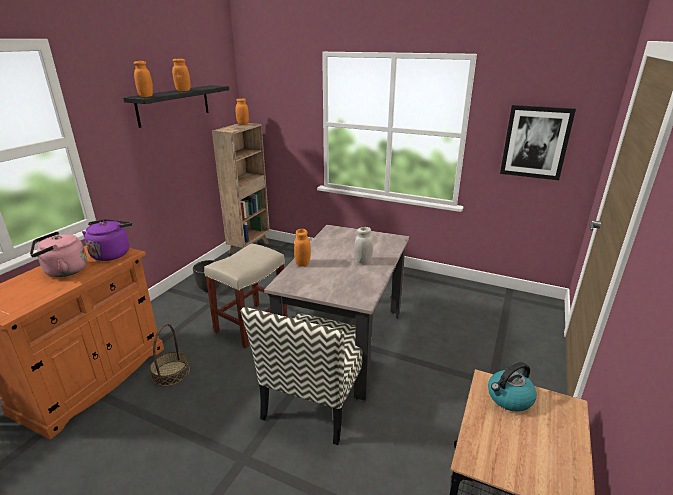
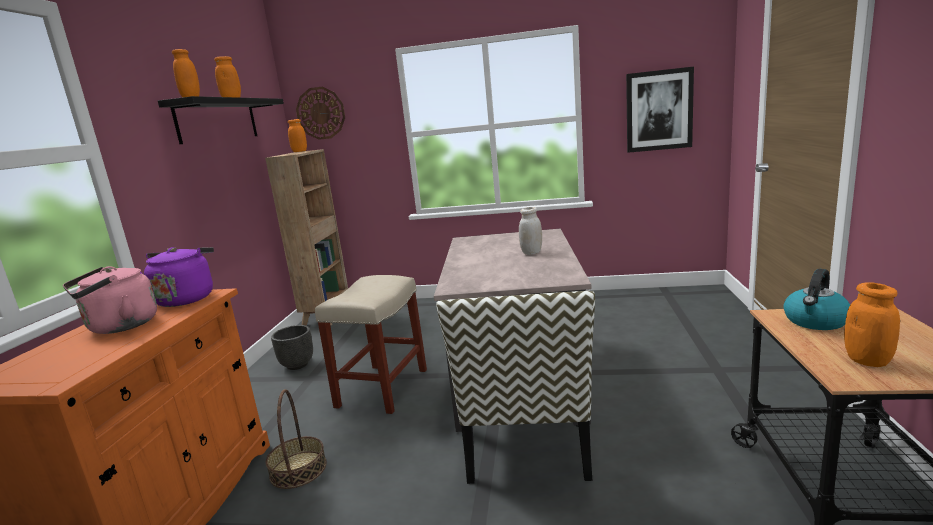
camera: 15 degrees left, 10 degrees down
orange jar [294,229,311,266] -> orange jar moved to [844,282,900,367]
none -> wall clock [296,87,345,140]

